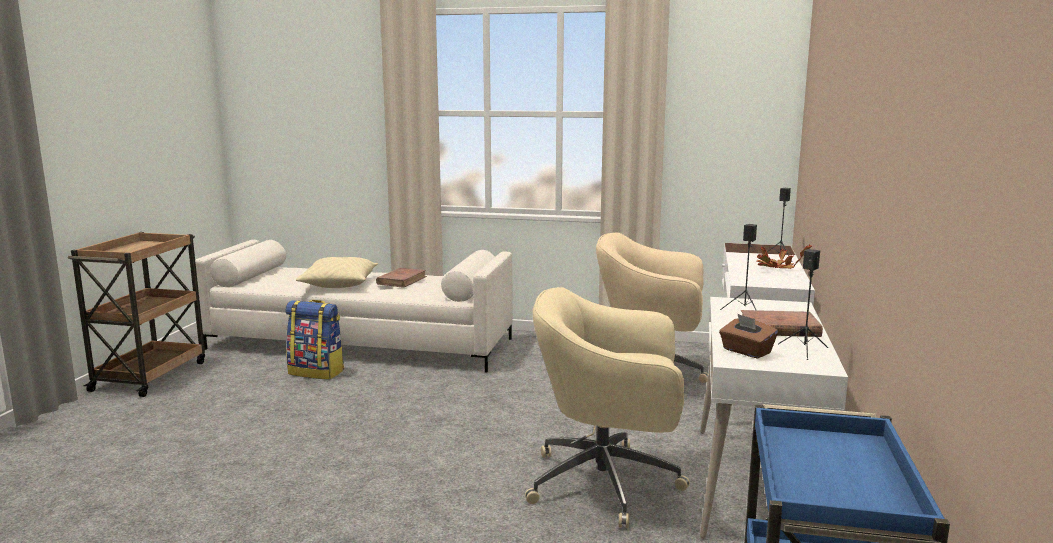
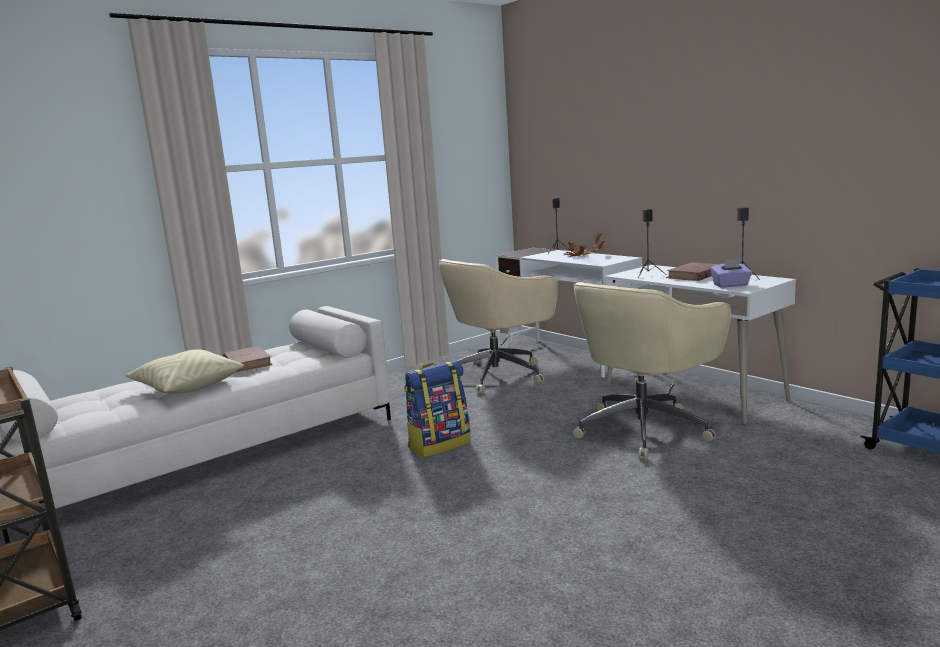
camera: 50 degrees left, 0 degrees up
backpack [285,300,344,380] -> backpack moved to [404,360,471,458]
brown tissue box [719,314,778,359] -> purple tissue box [710,259,752,287]

